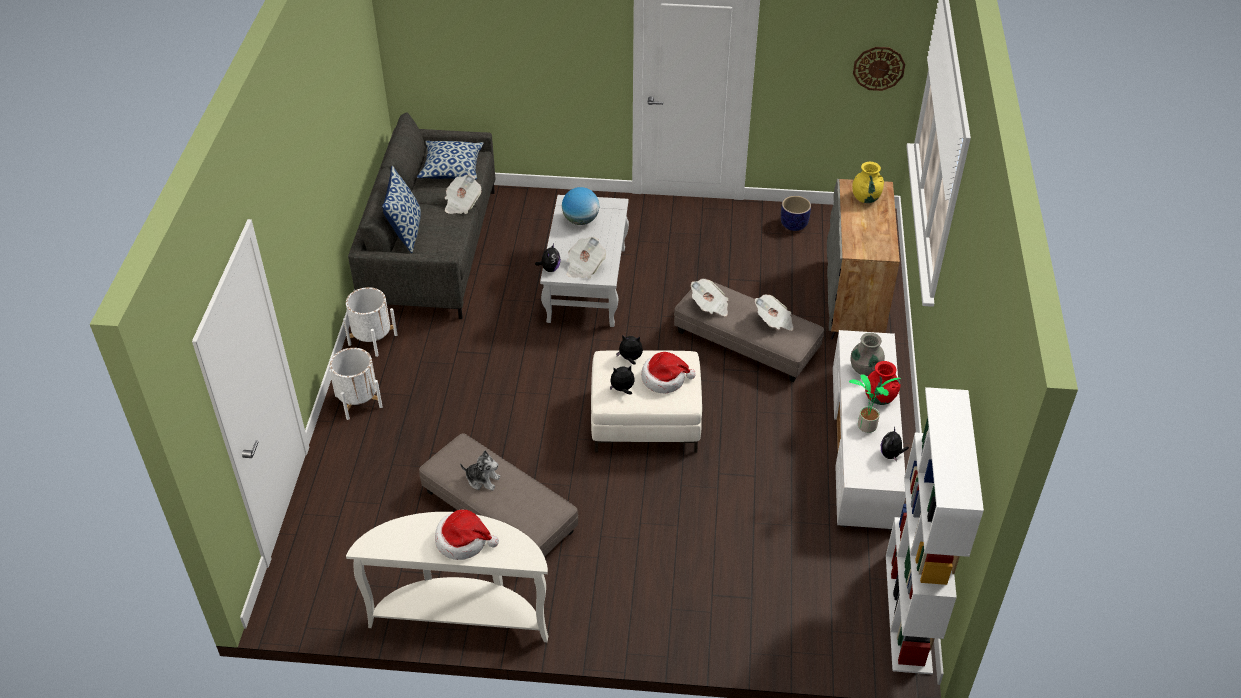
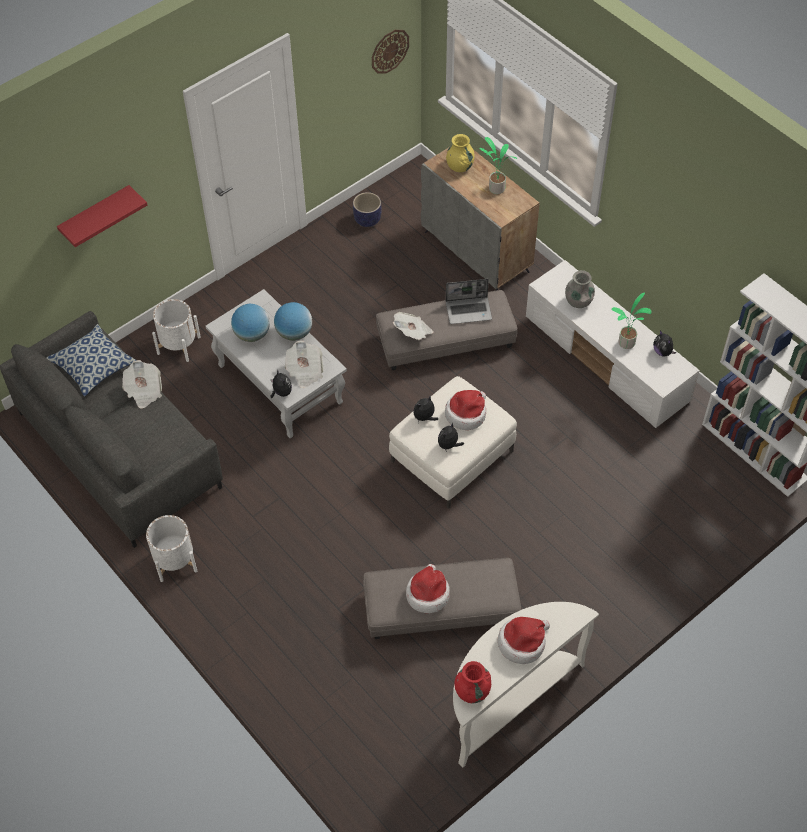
camera: 45 degrees left, 10 degrees up
white planter [329,348,383,420] -> white planter moved to [152,299,201,362]
pillow [382,166,421,253] -> none
plush toy [460,451,500,491] -> hat [406,564,450,613]
newspaper [755,295,794,331] -> laptop [446,279,492,324]
red vase [865,361,901,405] -> red vase moved to [454,661,491,703]
none -> red shelf [57,185,147,247]
none -> globe [274,302,312,341]
none -> potted plant [479,137,517,194]

